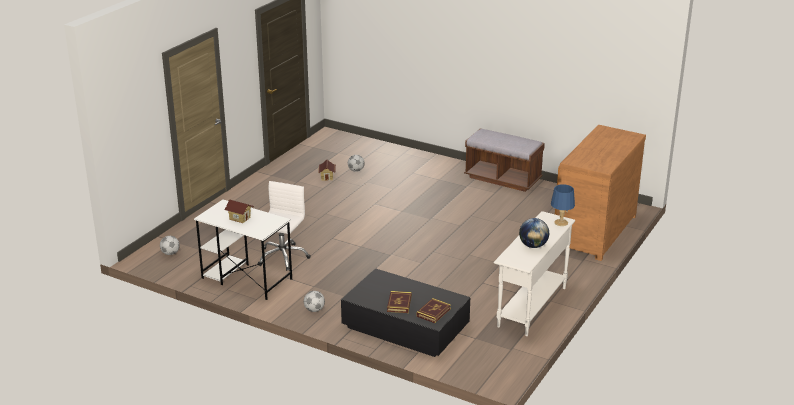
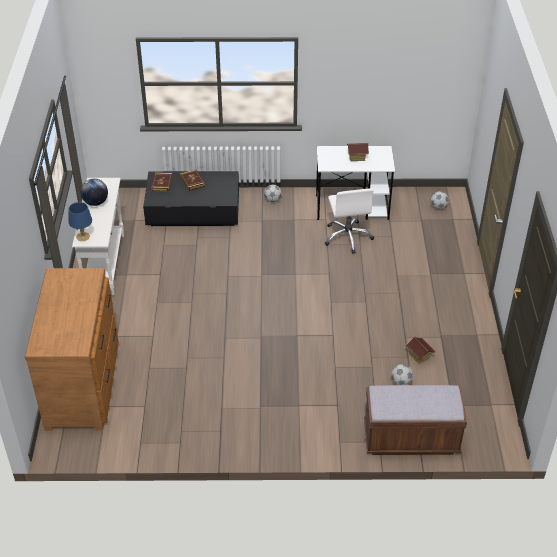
camera: 150 degrees right, 15 degrees up
brown bench [464,128,545,192] -> brown bench moved to [364,385,467,455]

